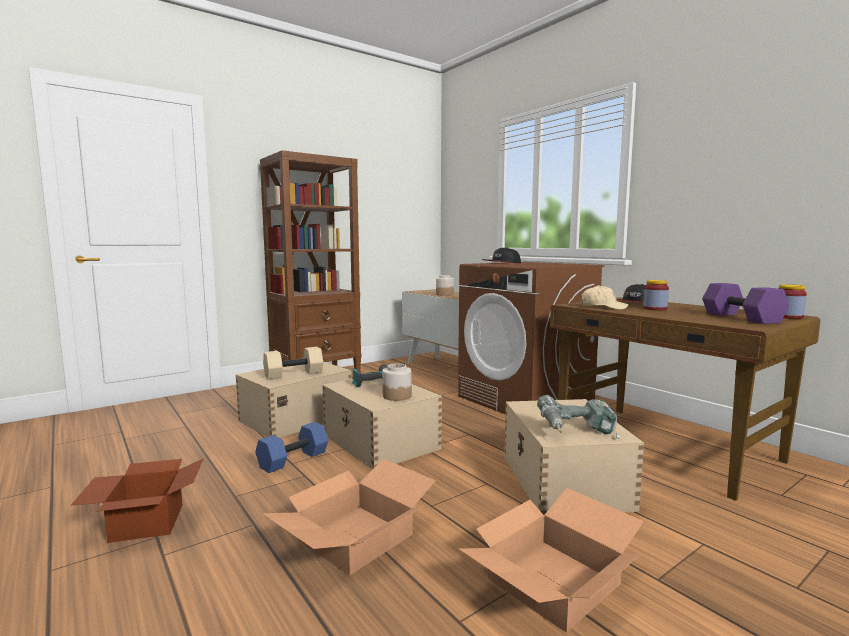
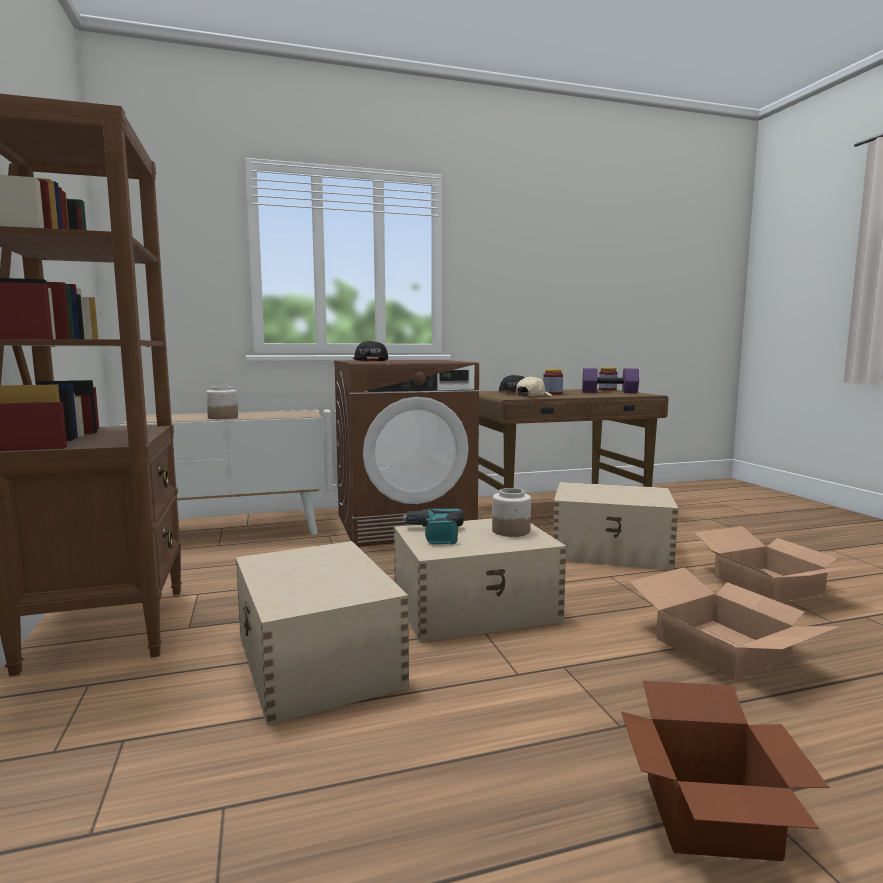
camera: 70 degrees left, 0 degrees up
blue dumbbell [255,422,329,473] -> none
beige dumbbell [263,347,323,379] -> none
power drill [537,395,620,439] -> none

